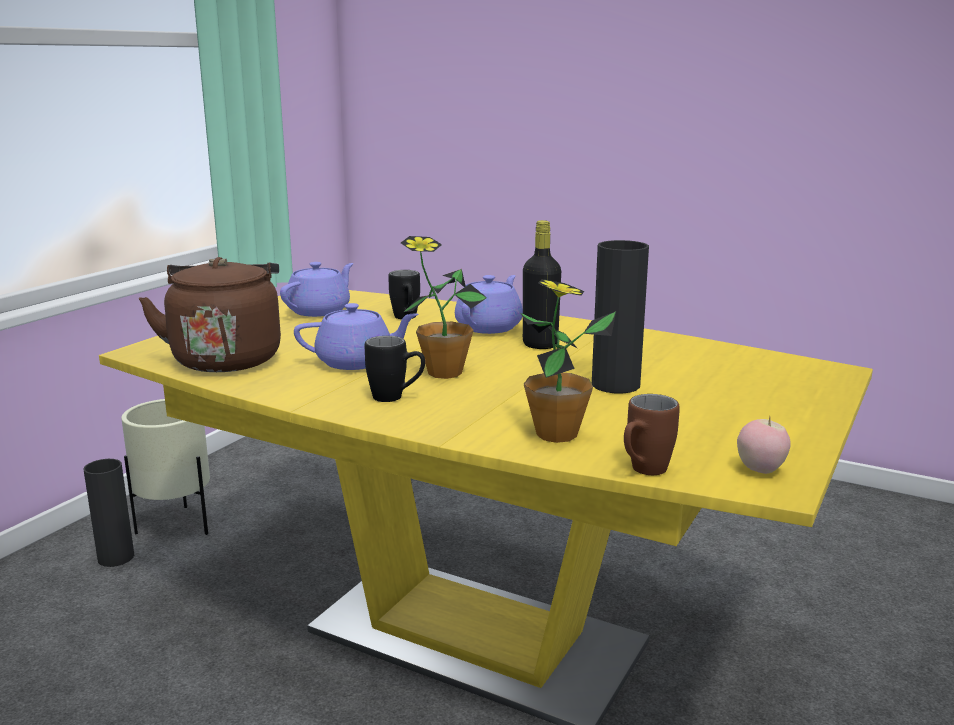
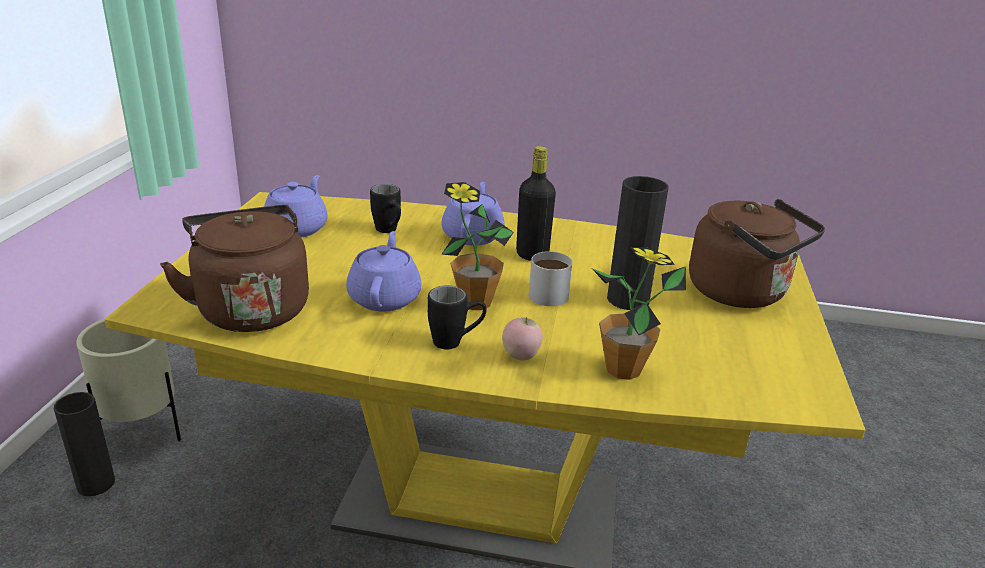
camera: 20 degrees left, 10 degrees up
purple teapot [294,303,418,370] -> purple teapot turned 60 degrees counterclockwise [346,231,421,311]
brown mug [624,394,680,475] -> none
apple [737,416,791,474] -> apple moved to [502,317,543,361]
none -> white mug [529,251,572,306]
none -> brown kettle [689,199,825,308]

